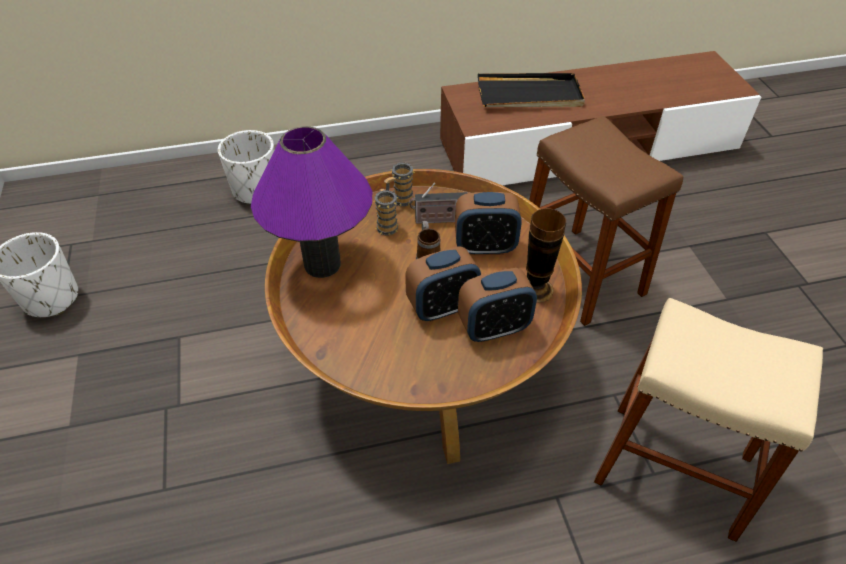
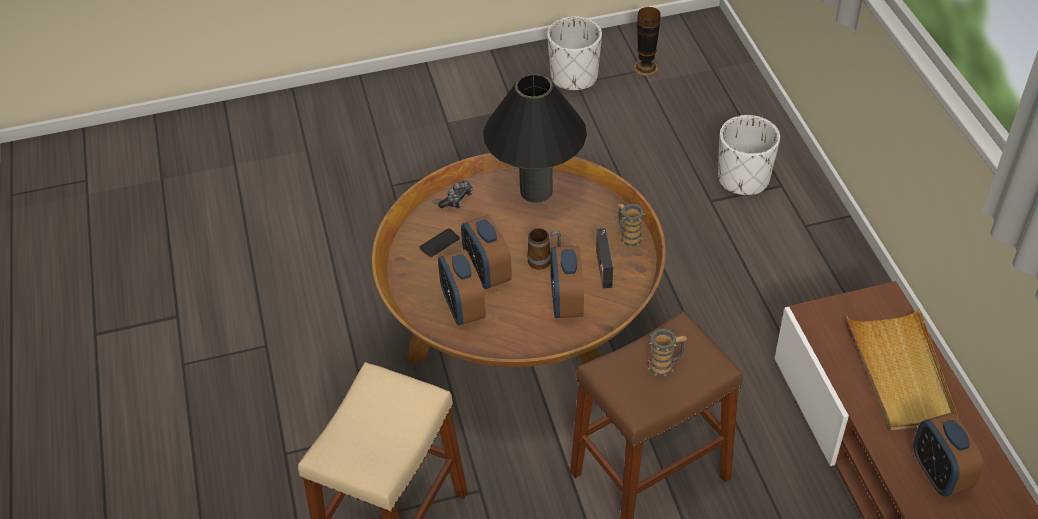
camera: 90 degrees right, 0 degrees up
purple table lamp [251,126,372,278] -> black table lamp [483,74,587,203]
mug [373,189,399,235] -> mug moved to [648,329,687,377]
black tray [478,73,585,107] -> beige tray [846,309,959,430]
vase [526,208,566,303] -> vase moved to [634,7,661,76]
none -> phone [419,229,460,257]
none -> game controller [438,181,473,208]
none -> alarm clock [913,413,983,497]

